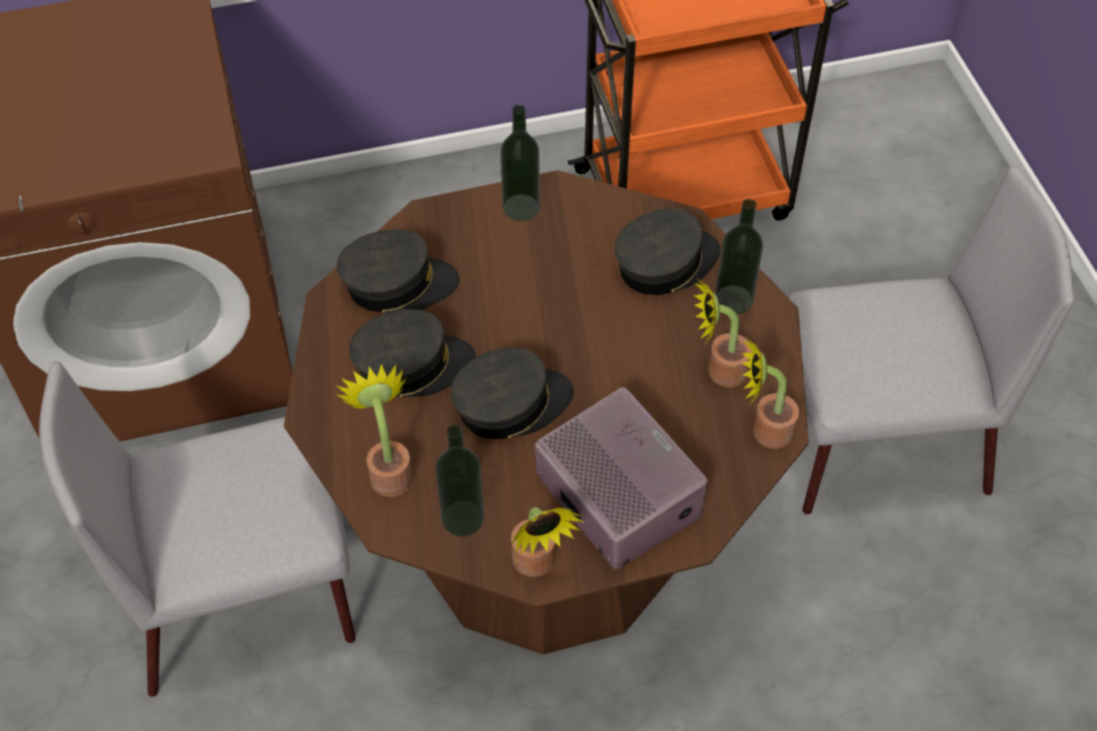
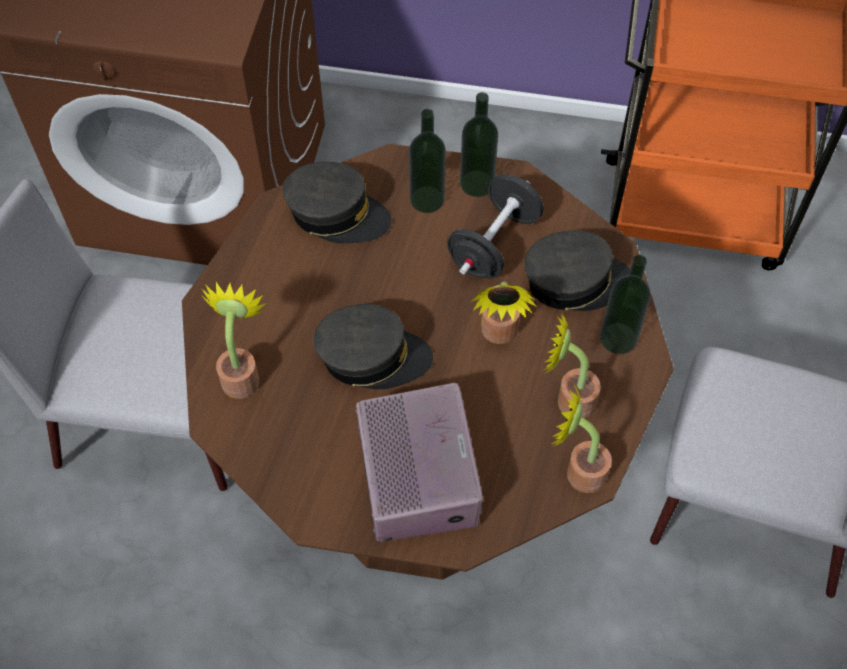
camera: 25 degrees right, 5 degrees up
grey cap [349,309,476,397] -> none
bottle [435,425,484,536] -> bottle moved to [409,109,446,213]
potted plant [511,507,585,577] -> potted plant moved to [471,282,538,344]
none -> black dumbbell [447,174,544,279]

